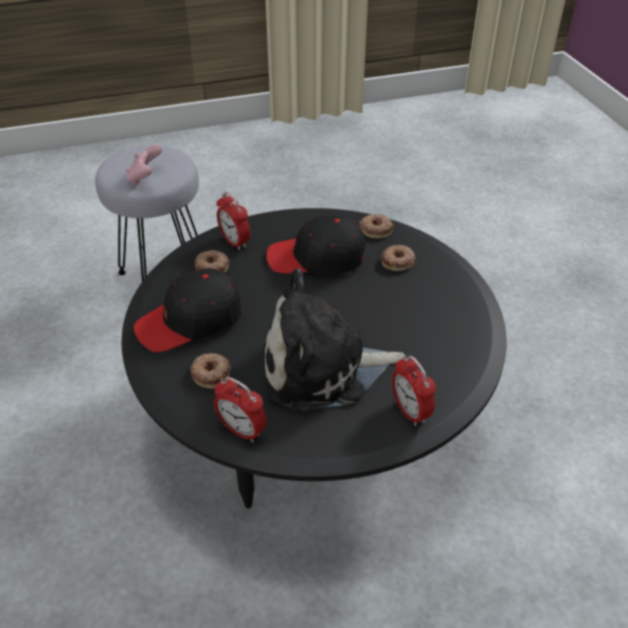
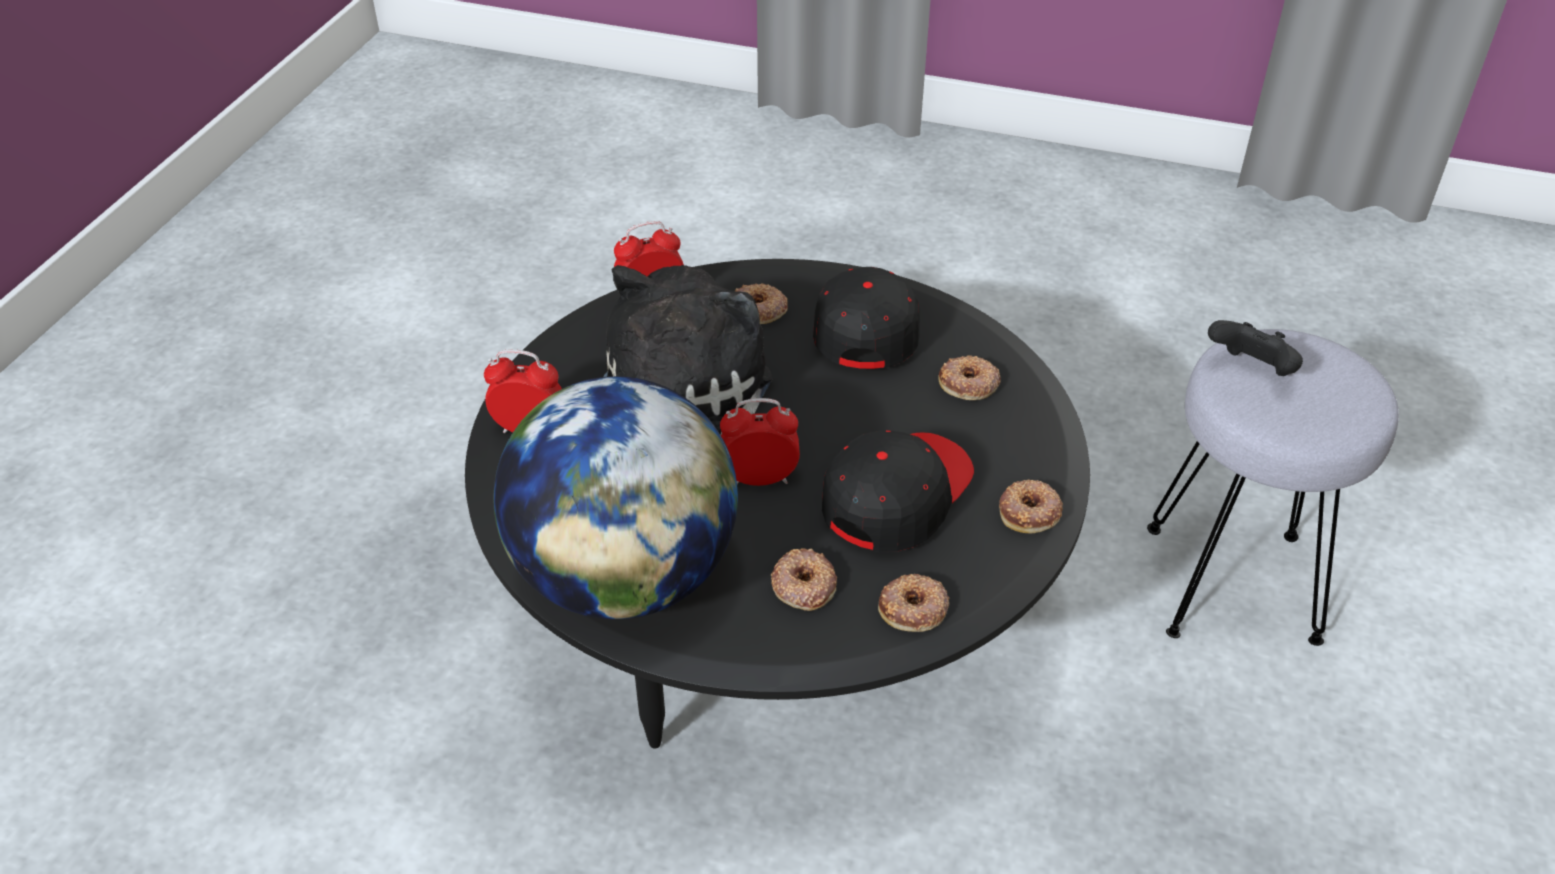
camera: 125 degrees right, 0 degrees up
pink game controller [126,144,162,186] -> black game controller [1208,320,1303,376]
alarm clock [217,192,250,250] -> alarm clock moved to [720,398,800,486]
none -> globe [493,376,738,619]
none -> donut [999,479,1063,534]

